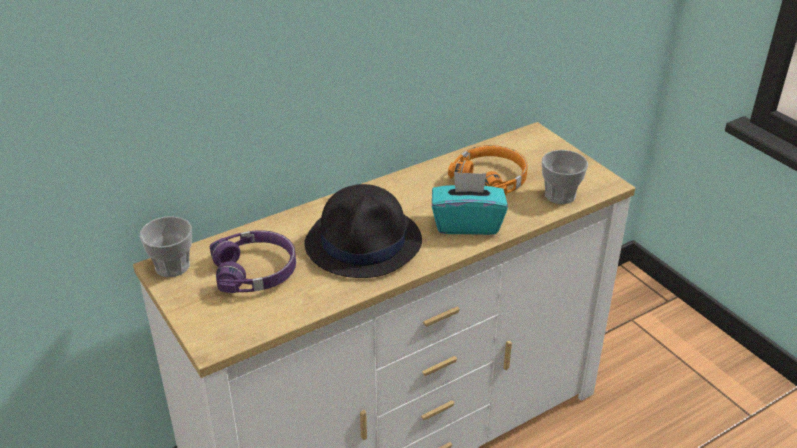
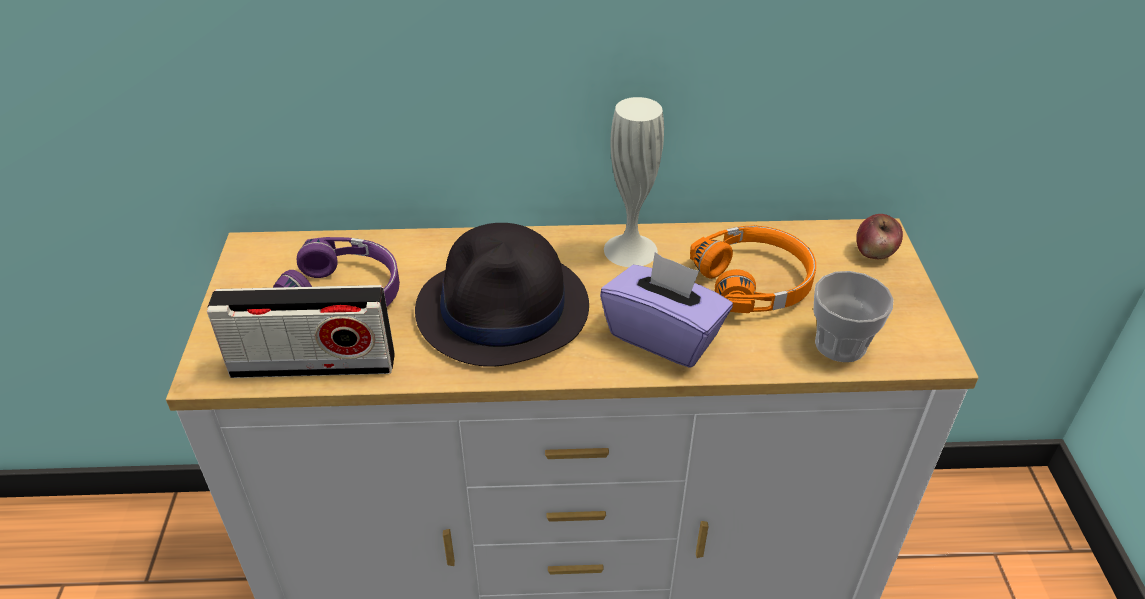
camera: 30 degrees right, 5 degrees up
cup [140,216,192,277] -> none
turquoise tissue box [432,172,508,235] -> purple tissue box [600,252,733,368]
none -> radio [207,285,395,378]
none -> white vase [604,97,664,267]
none -> apple [856,214,903,259]

